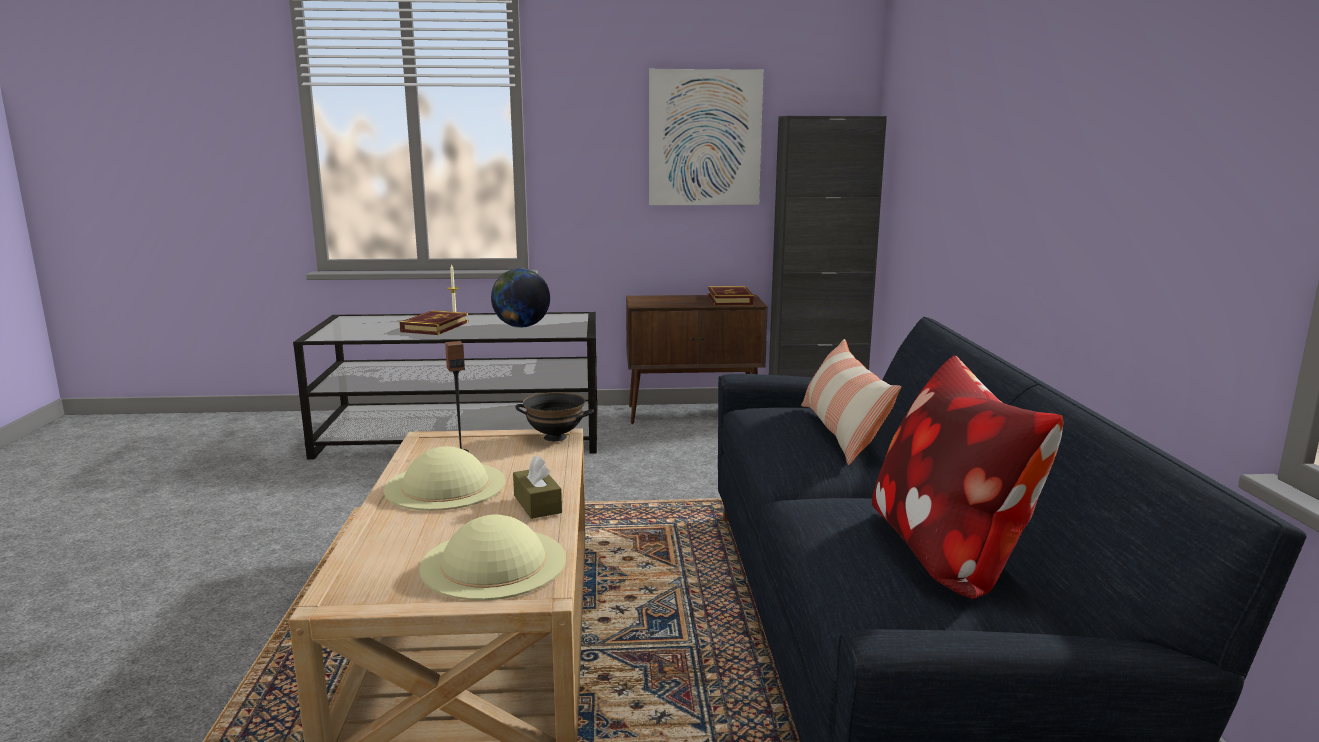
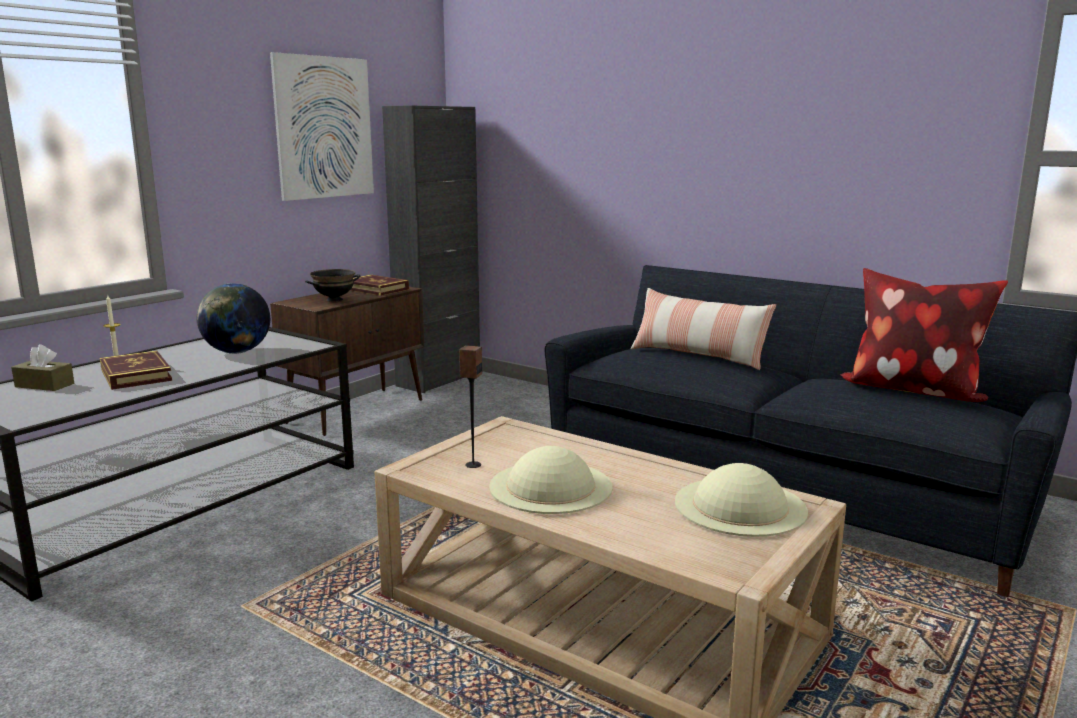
camera: 50 degrees left, 0 degrees up
brown tissue box [513,456,562,519] -> brown tissue box moved to [11,344,74,391]
black bowl [515,392,594,441] -> black bowl moved to [305,269,360,302]

